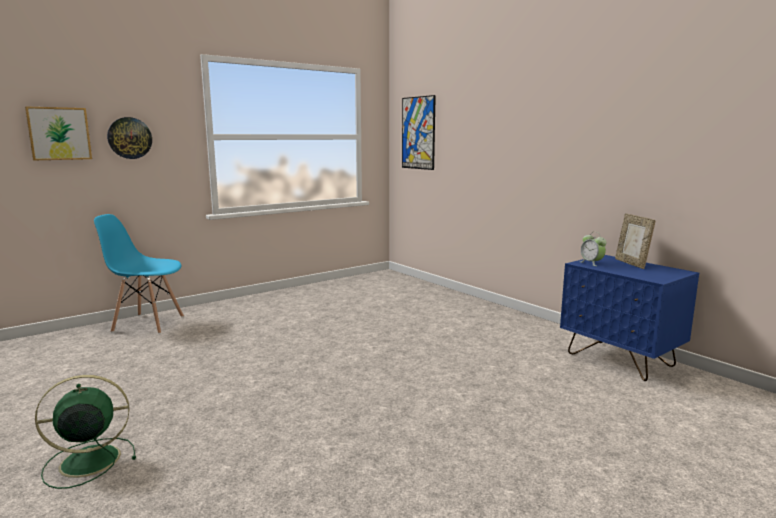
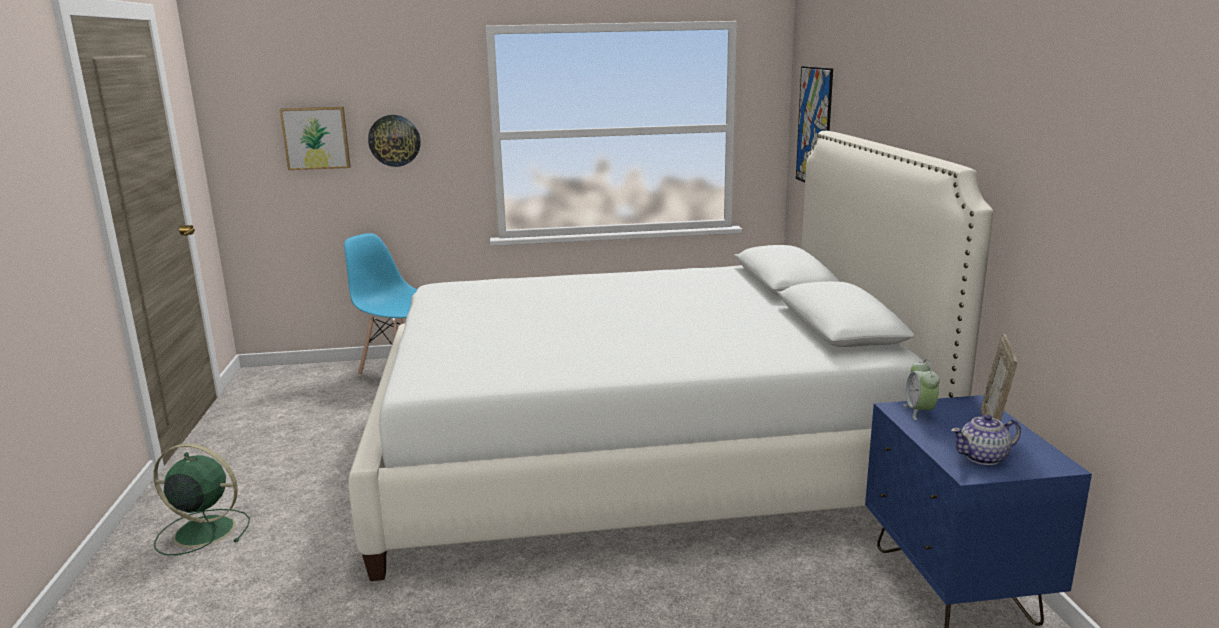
camera: 30 degrees right, 5 degrees up
none -> white bed [349,131,993,581]
none -> teapot [951,414,1021,465]

